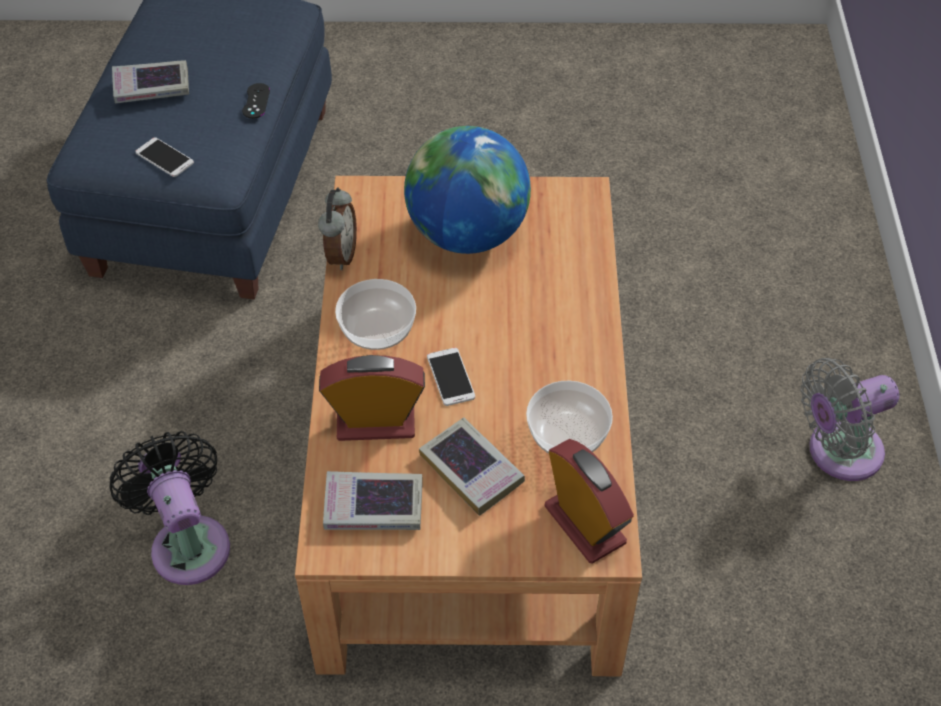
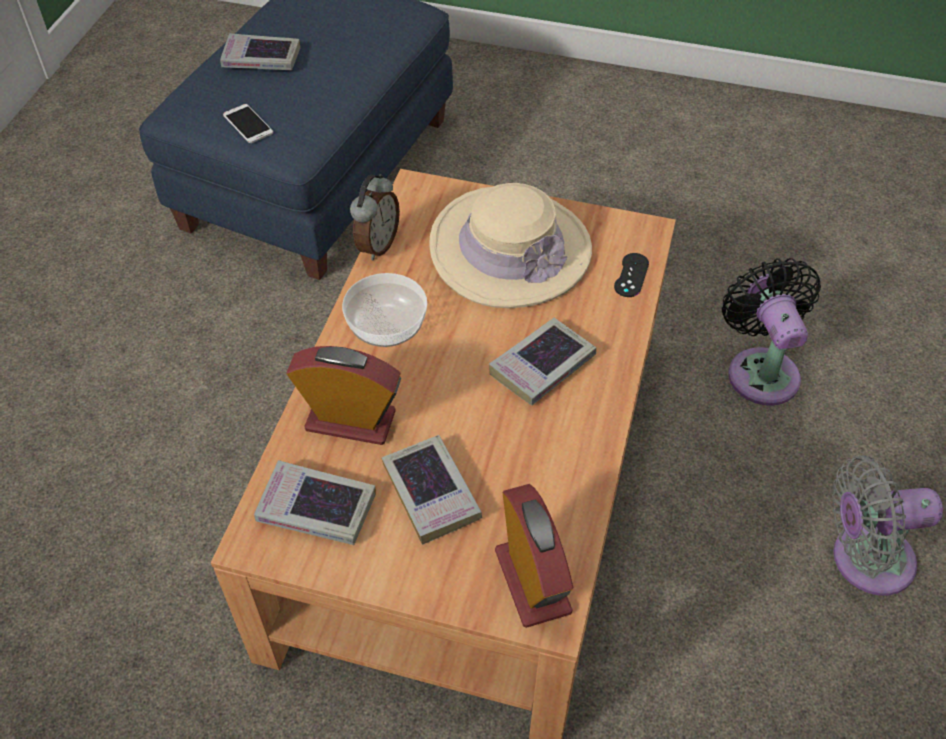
camera: 15 degrees right, 0 degrees up
black fan [110,431,230,585] -> black fan moved to [722,258,821,406]
black game controller [242,83,270,119] -> black game controller moved to [614,253,649,297]
globe [404,126,531,254] -> beige hat [429,183,592,308]
phone [427,348,475,406] -> none
bowl [526,381,613,453] -> none
none -> book [489,318,596,405]

